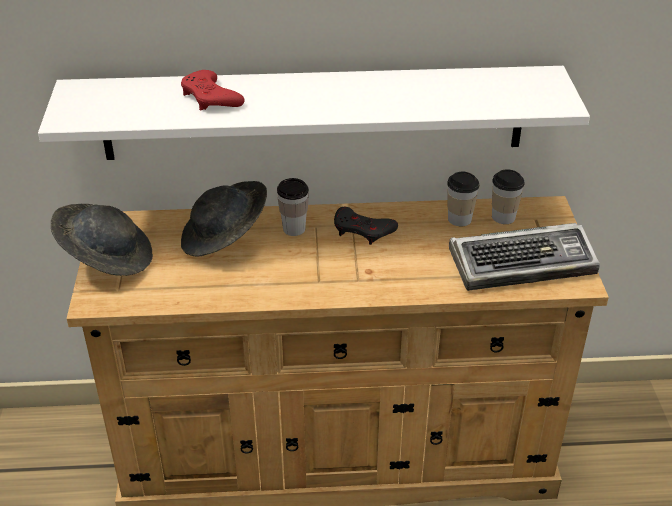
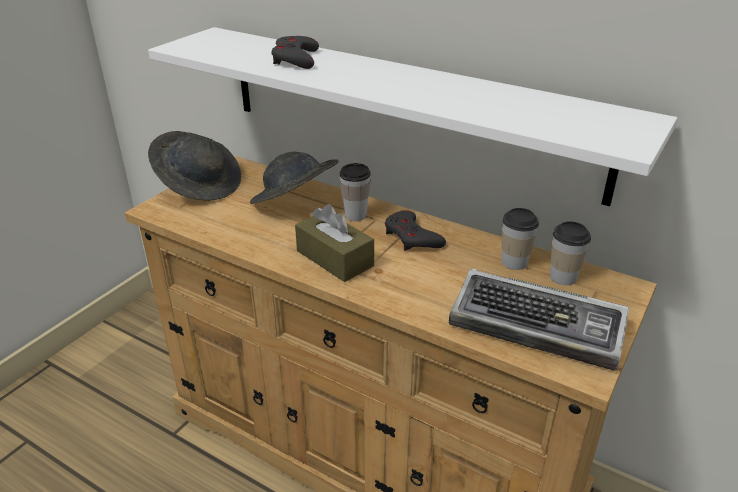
camera: 35 degrees right, 5 degrees down
red game controller [181,70,245,111] -> grey game controller [271,36,319,69]
none -> brown tissue box [295,204,374,282]

